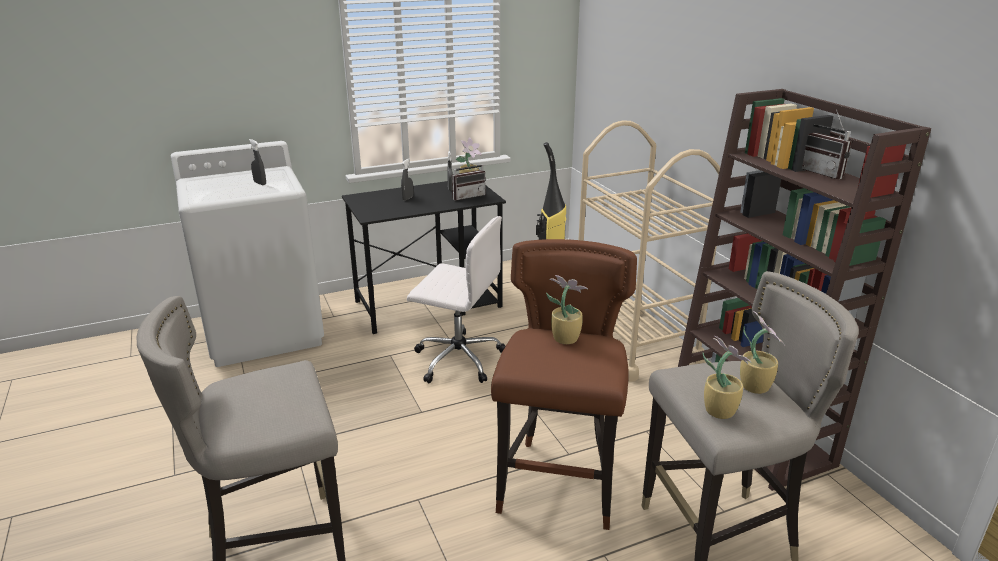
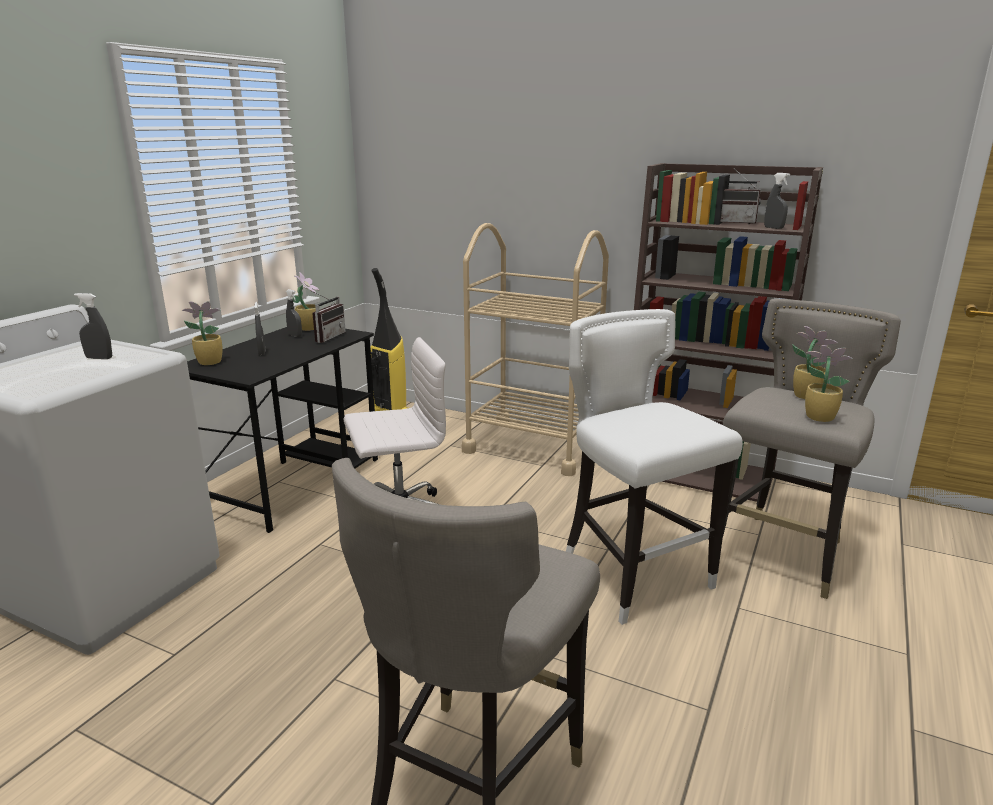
camera: 40 degrees left, 5 degrees down
brown stool [491,239,637,530] -> white stool [566,309,743,625]
potted plant [546,275,588,344] -> potted plant moved to [182,301,222,365]
none -> grey spray bottle [764,173,790,229]

